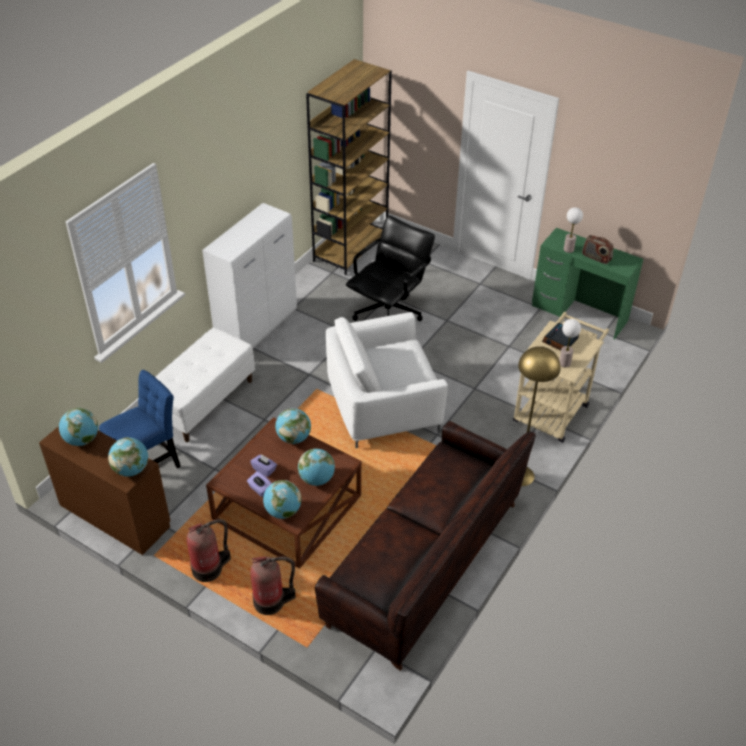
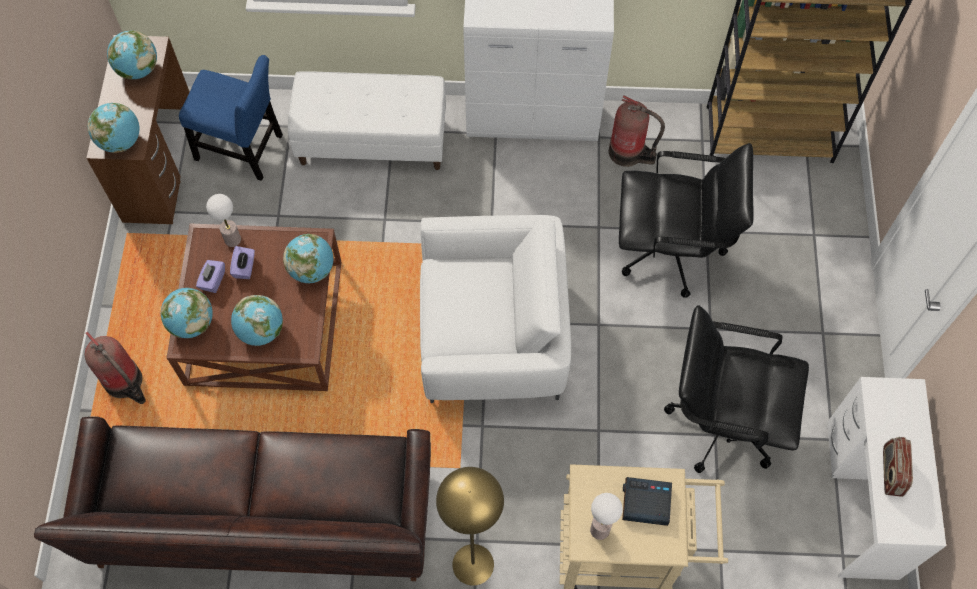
camera: 60 degrees right, 20 degrees up
fire extinguisher [187,519,231,582] -> fire extinguisher moved to [609,95,665,167]
white armchair [326,312,448,448] -> white armchair turned 135 degrees clockwise [420,215,571,403]
green desk [532,228,643,340] -> white desk [827,377,946,580]
table lamp [564,207,583,253] -> table lamp moved to [206,194,241,247]
none -> black office chair [664,306,809,473]

